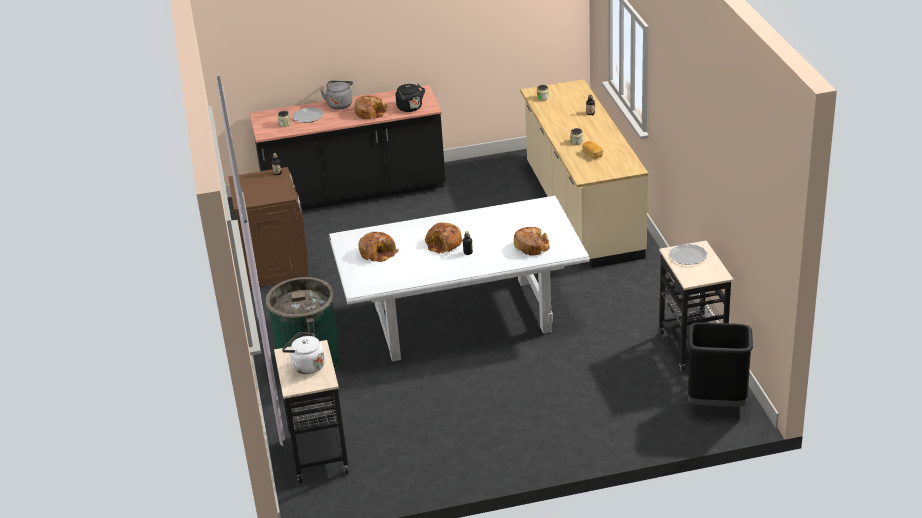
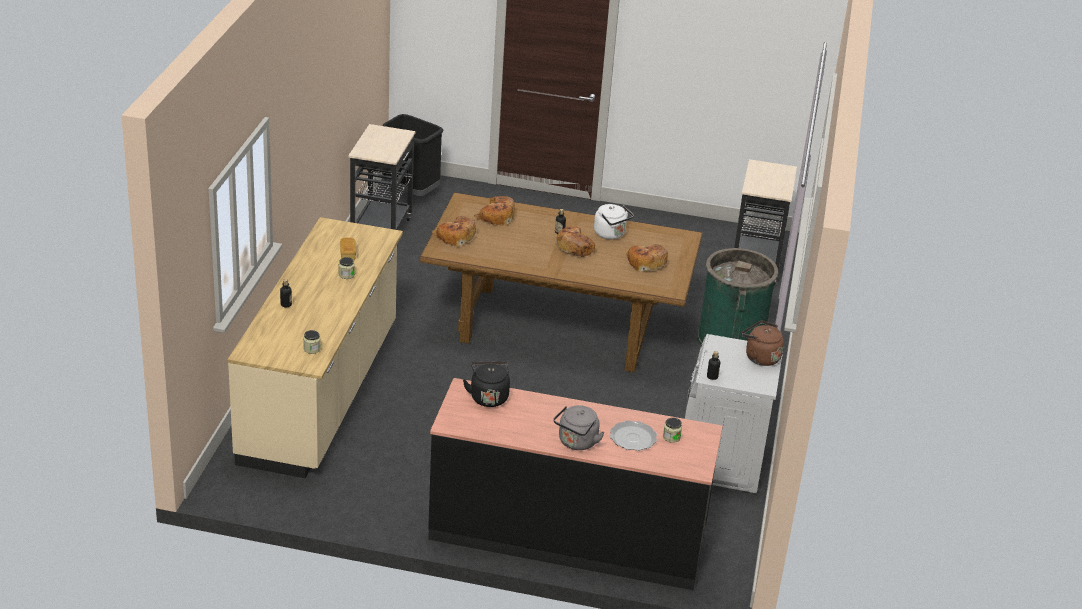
camera: 160 degrees left, 0 degrees up
brown washing machine [228,167,308,289] -> white washing machine [685,334,783,493]
white kettle [282,332,325,374] -> white kettle moved to [594,204,634,239]
white dining table [329,196,590,361] -> brown dining table [420,192,702,372]
bread [354,96,387,119] -> bread moved to [432,216,476,247]
plate [669,244,708,265] -> none
none -> brown kettle [742,321,784,366]

